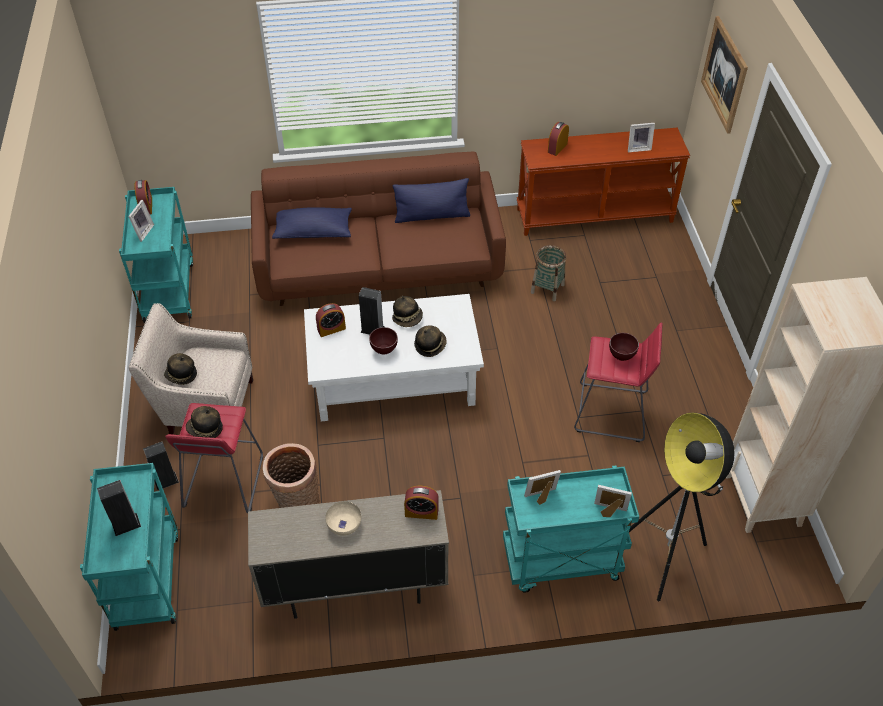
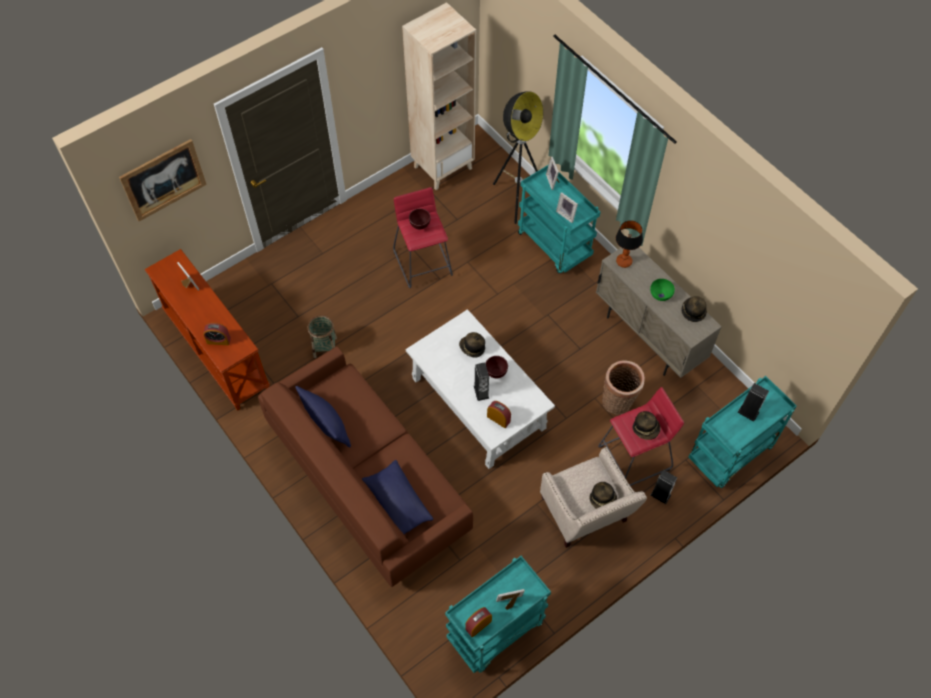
camera: 120 degrees left, 10 degrees up
beige bowl [325,501,361,536] -> green bowl [650,279,675,301]
hat [392,296,423,327] -> hat moved to [682,296,707,322]
alarm clock [404,486,439,520] -> table lamp [616,220,643,268]

